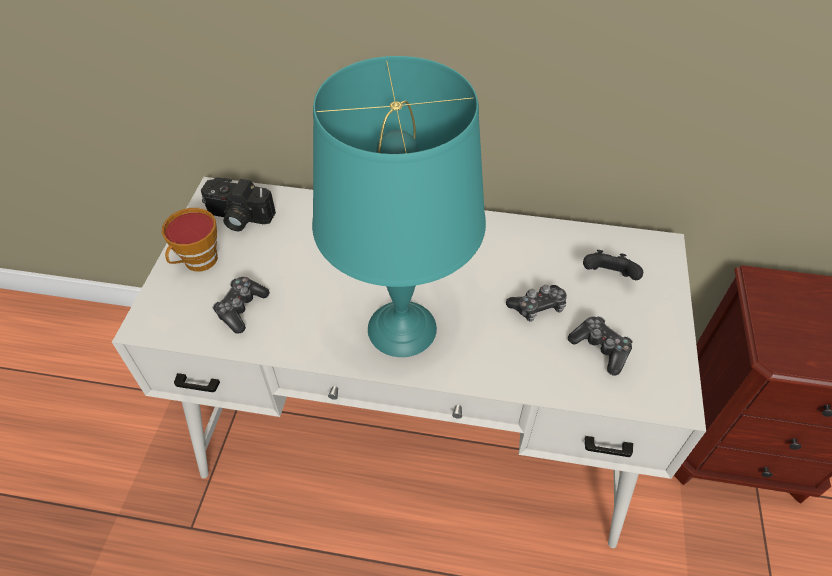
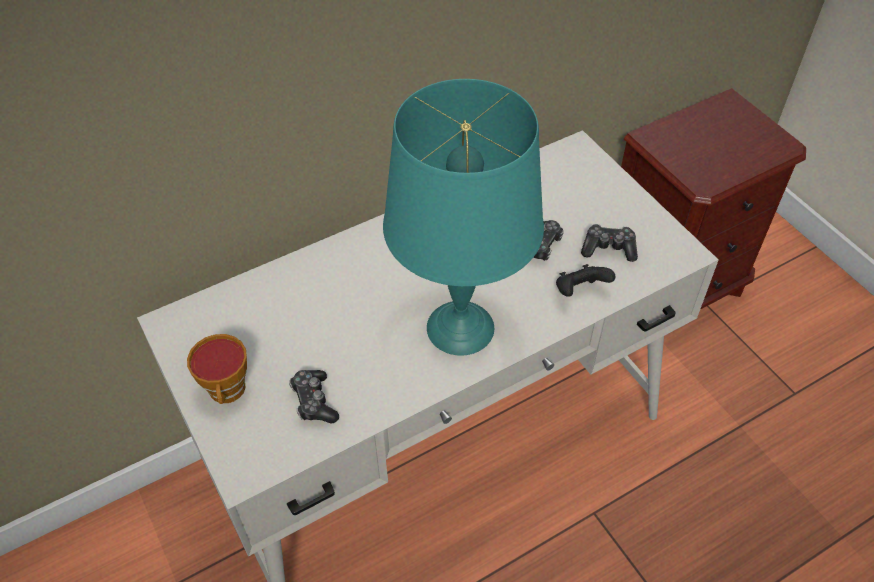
camera: 40 degrees left, 0 degrees up
camera [201,177,276,231] -> none
black game controller [583,250,643,280] -> black game controller moved to [556,264,615,297]

